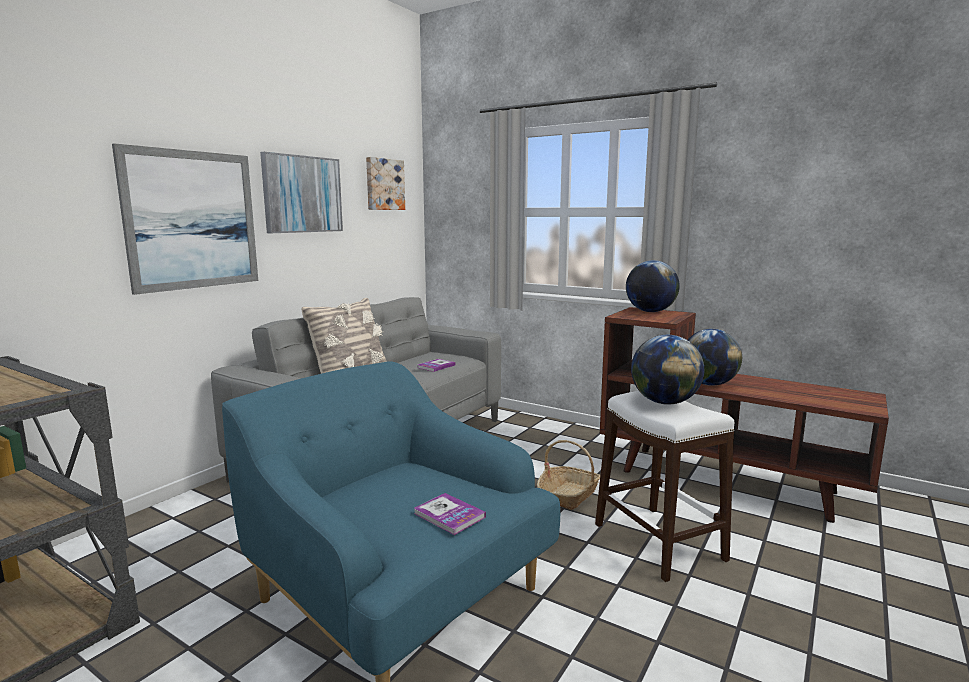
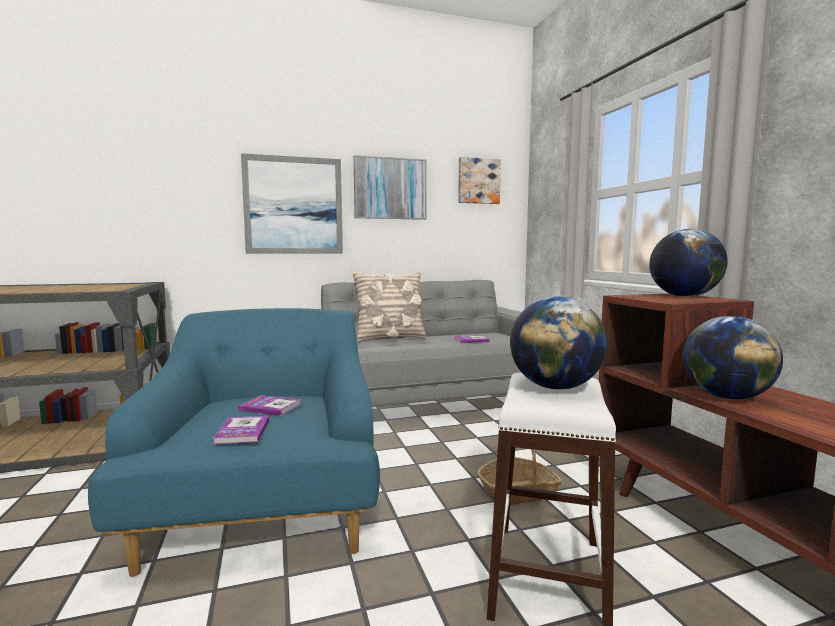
camera: 40 degrees right, 5 degrees down
none -> book [238,395,301,416]

